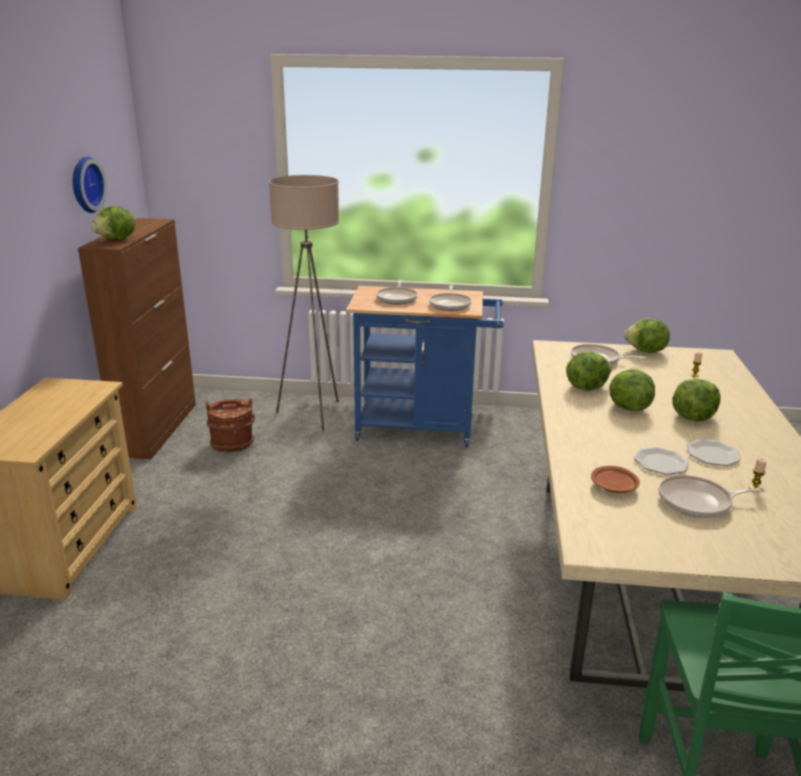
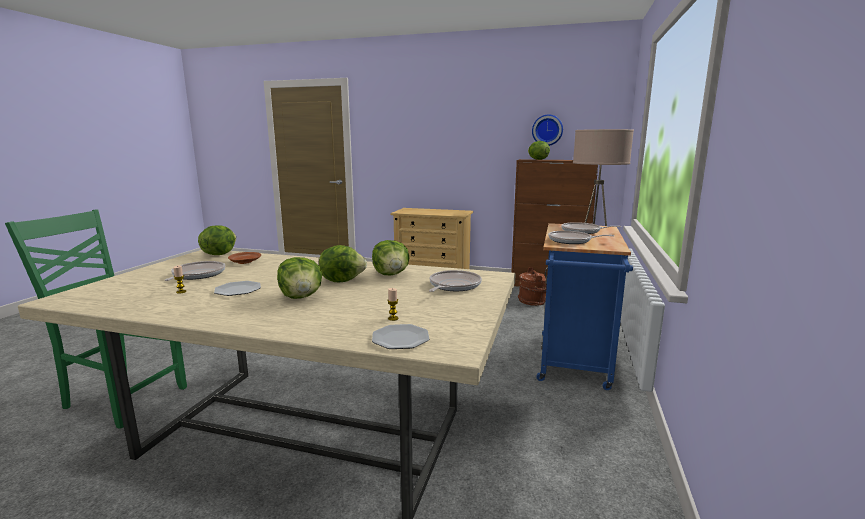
camera: 100 degrees right, 10 degrees down
lettuce [624,318,670,353] -> lettuce moved to [198,225,236,255]
plate [634,447,689,475] -> plate moved to [372,324,429,349]

